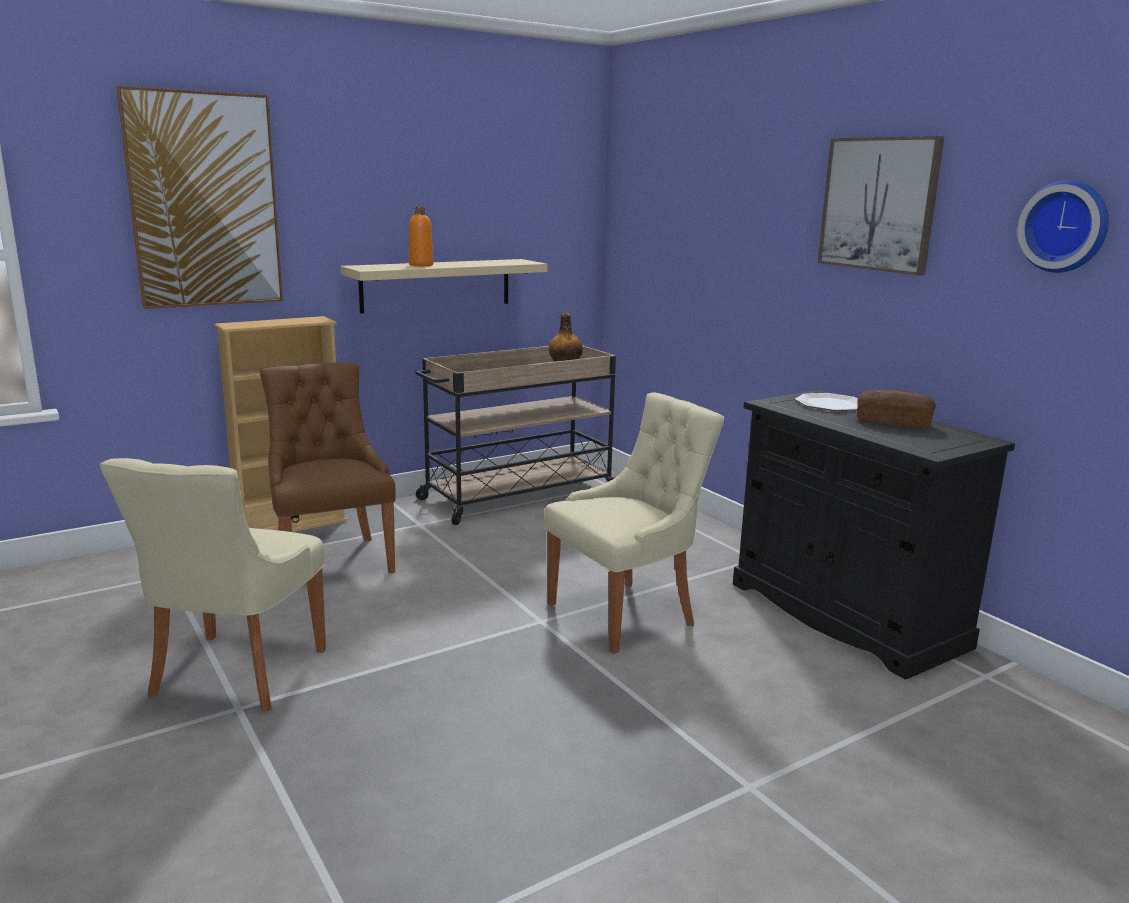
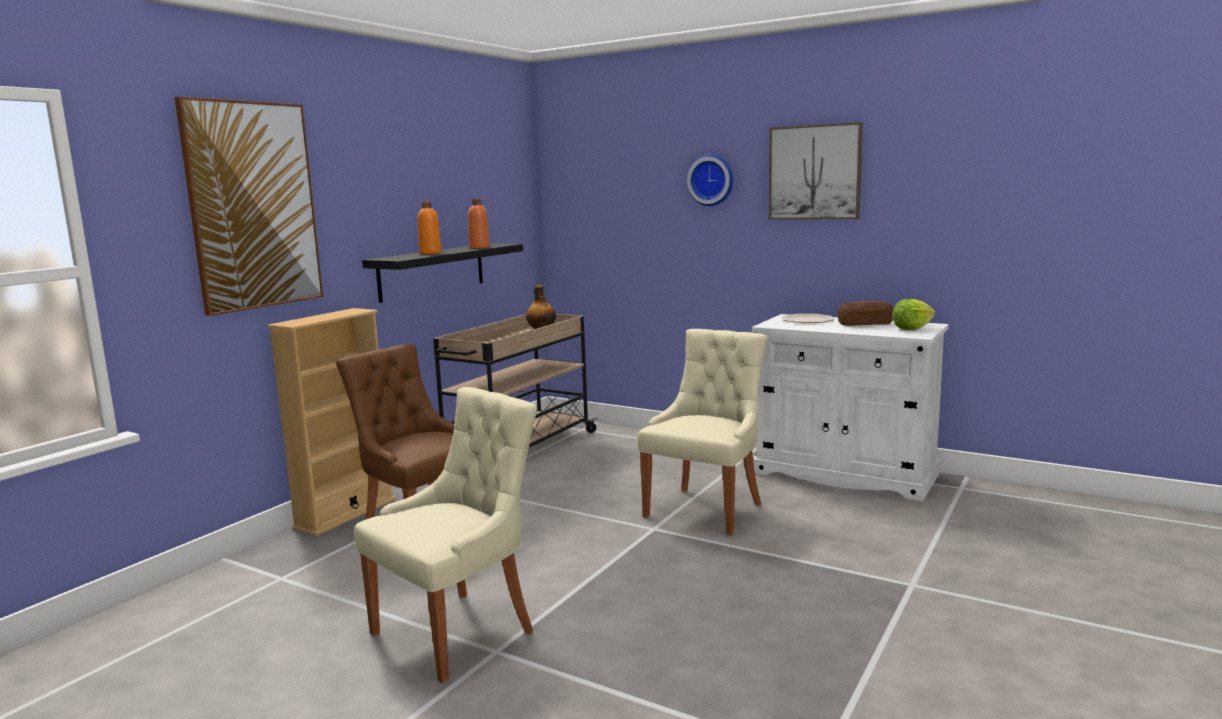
camera: 25 degrees left, 5 degrees down
beige chair [100,458,326,712] -> beige chair turned 120 degrees counterclockwise [354,387,537,683]
beige shelf [340,259,548,314] -> black shelf [362,243,523,303]
black cabinet [733,390,1015,680] -> white cabinet [752,314,949,501]
wall clock [1018,180,1109,273] -> wall clock moved to [687,154,733,206]
none -> orange bottle [468,199,490,249]
none -> lettuce [892,299,935,330]

